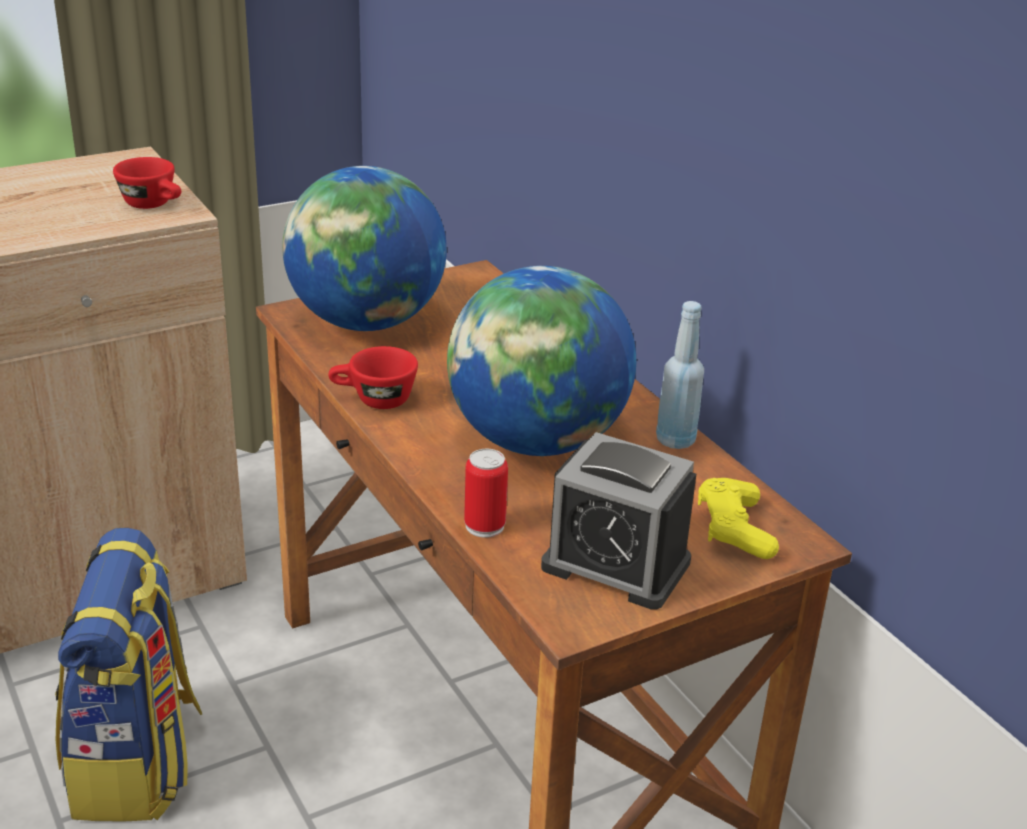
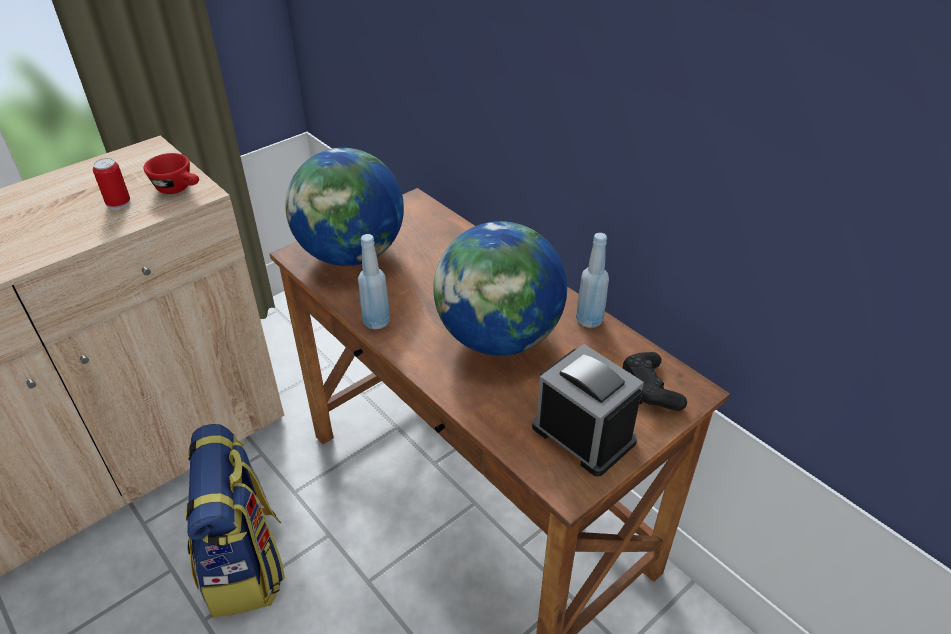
camera: 10 degrees left, 10 degrees up
red cup [328,346,418,409] -> blue bottle [358,234,390,329]
can [464,449,508,538] -> can moved to [93,158,130,210]
alarm clock [541,432,696,610] -> alarm clock turned 150 degrees counterclockwise [532,344,644,477]
yellow game controller [698,478,779,559] -> black game controller [623,352,687,411]

